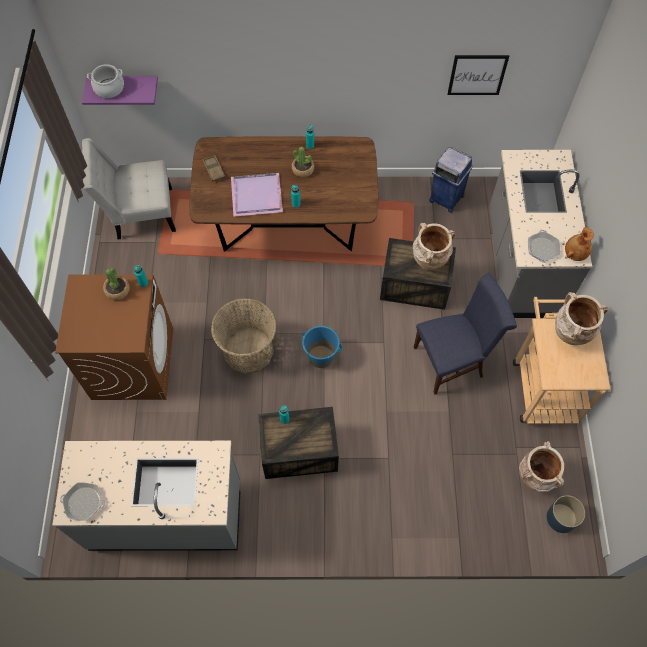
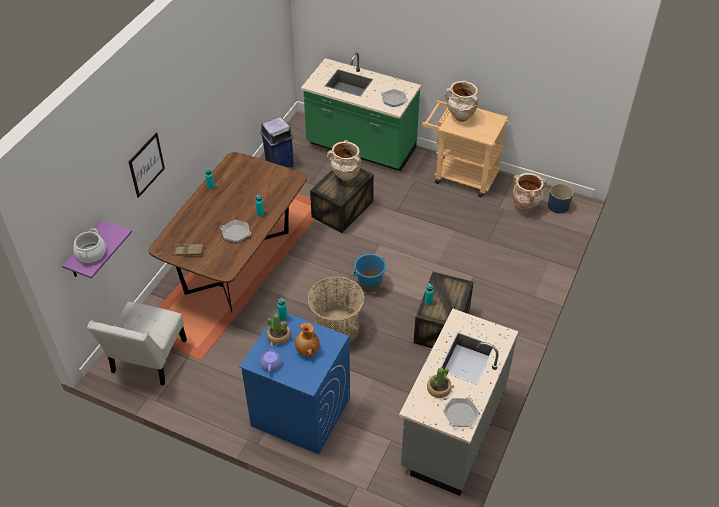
camera: 65 degrees left, 15 degrees down
brown washing machine [55,274,173,400] -> blue washing machine [240,310,350,454]
purple tray [231,173,283,217] -> frying pan [220,220,251,242]
potted plant [292,147,314,177] -> potted plant moved to [427,367,452,398]
blue chair [414,273,517,395] -> none
picture [447,55,509,95] -> picture moved to [129,133,165,198]
grey counter [490,150,592,318] -> green counter [301,52,421,171]
brown vase [565,227,594,261] -> brown vase moved to [295,322,320,356]
none -> purple teapot [260,342,281,373]

